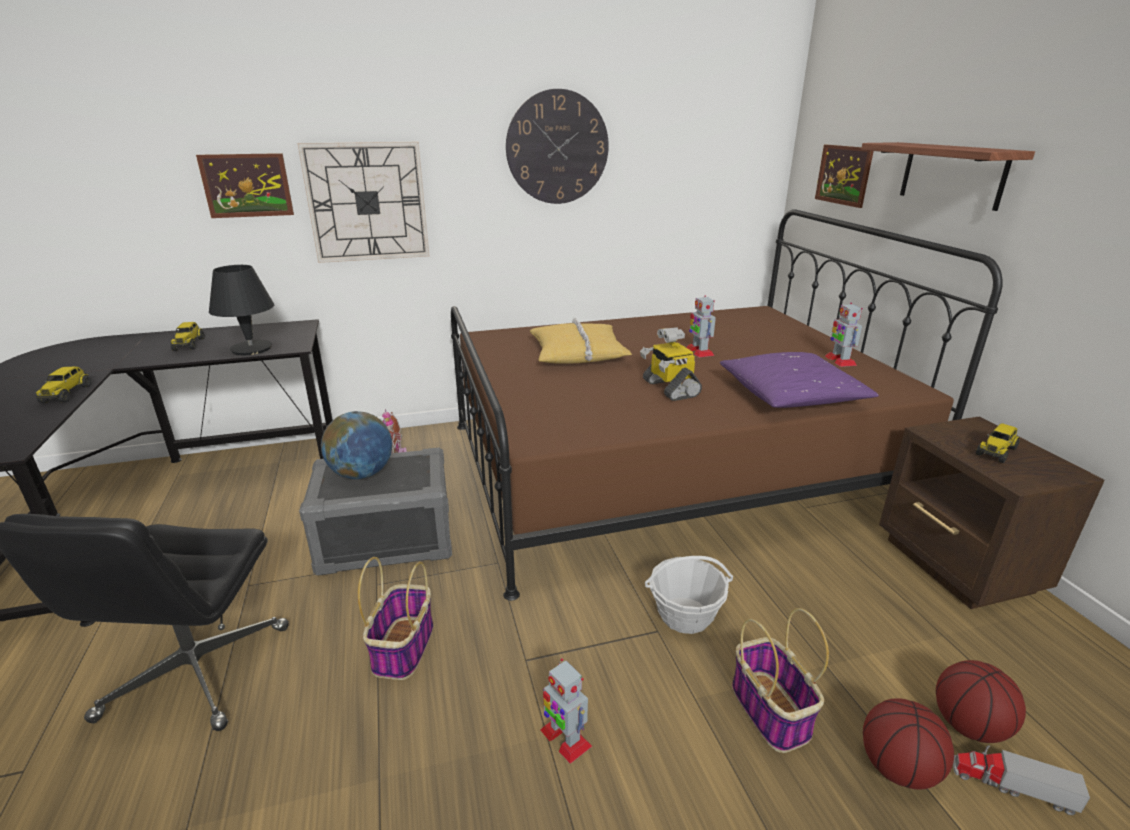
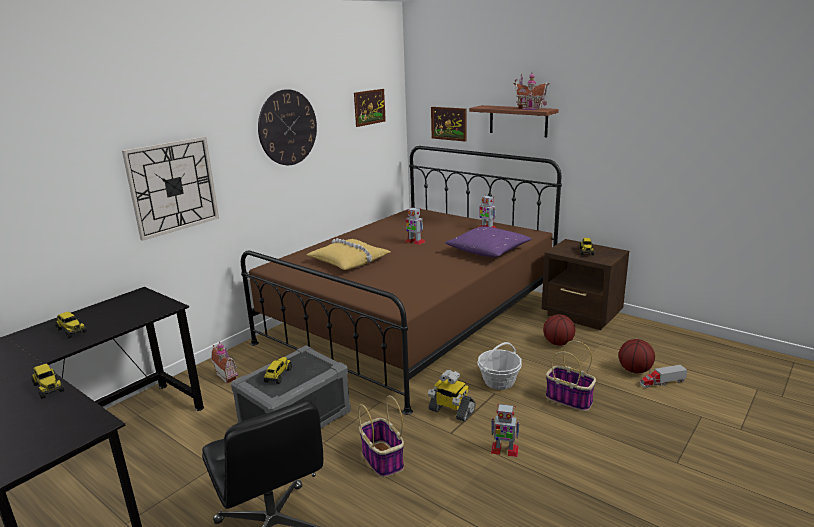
camera: 35 degrees left, 5 degrees down
picture [196,153,294,218] -> picture moved to [354,89,386,127]
black table lamp [209,265,274,355] -> none
globe [321,411,392,479] -> toy truck [264,357,292,384]
toy robot [640,327,702,401] -> toy robot moved to [428,370,476,422]
basketball [863,698,954,790] -> basketball moved to [543,314,575,346]
none -> toy house [514,72,550,110]

